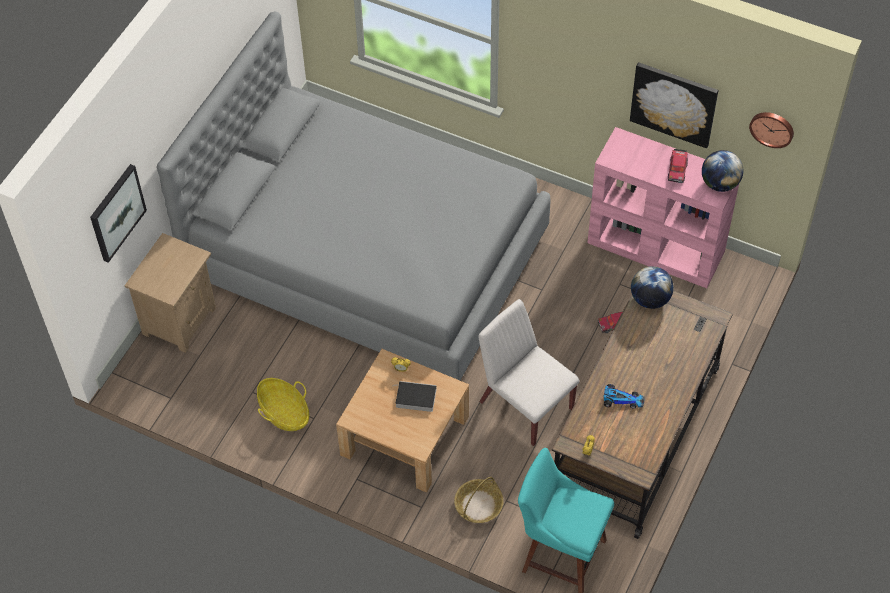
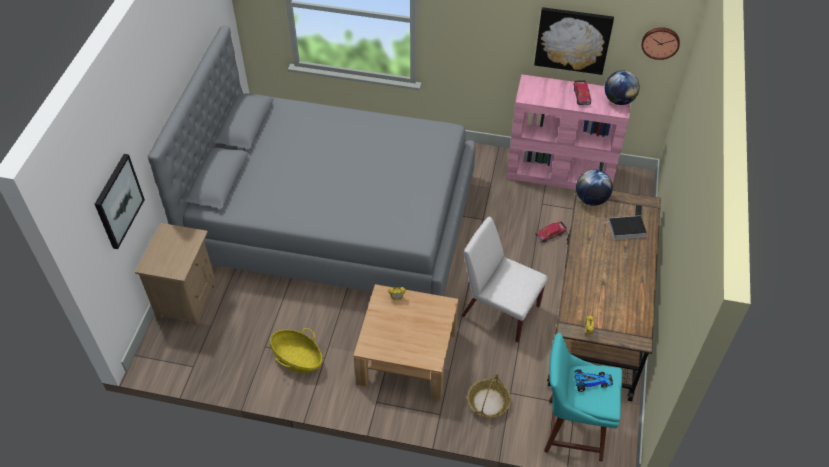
camera: 15 degrees left, 5 degrees down
book [395,381,437,412] -> book moved to [603,215,647,240]
toy car [604,384,644,409] -> toy car moved to [574,369,613,392]

